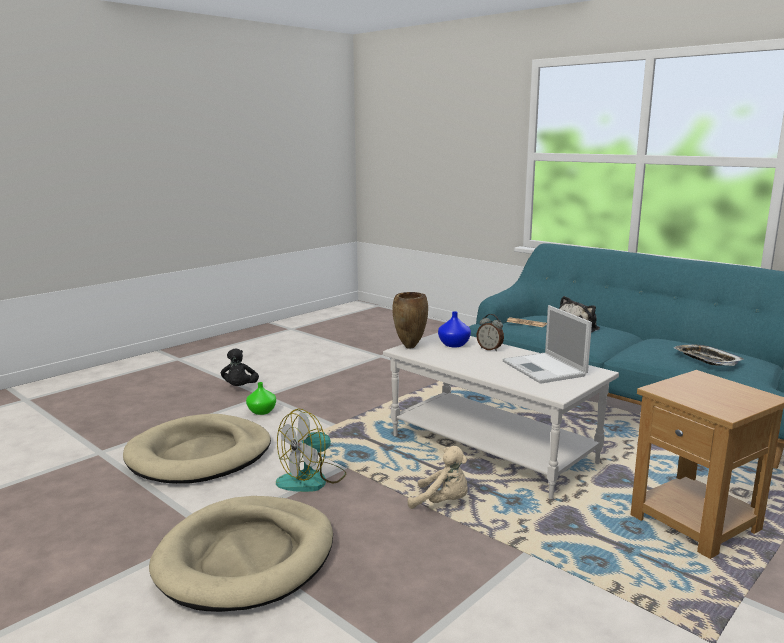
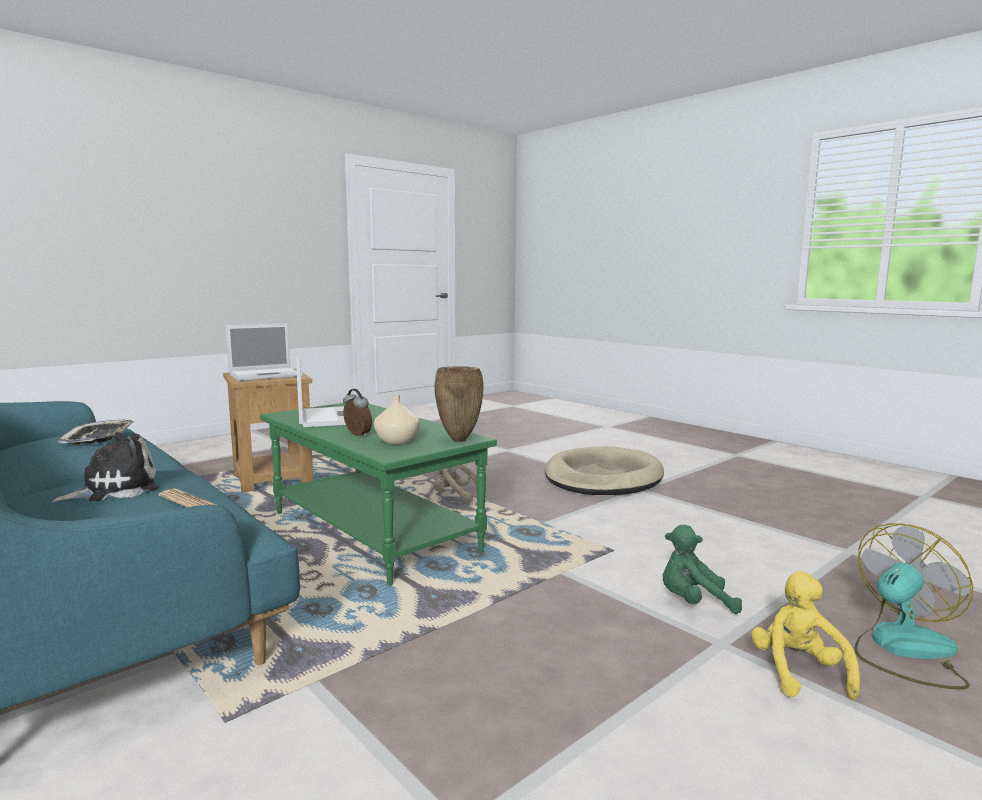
camera: 175 degrees left, 5 degrees down
beige dog bed [123,414,271,484] -> none
black plush toy [221,349,259,386] -> yellow plush toy [751,571,860,700]
green vase [246,382,276,415] -> green plush toy [663,525,742,614]
fan [276,408,346,492] -> fan moved to [855,523,973,690]
white coffee table [383,333,619,499] -> green coffee table [260,403,497,586]
blue vase [438,311,471,347] -> beige vase [374,395,420,444]
none -> laptop [226,323,303,381]

